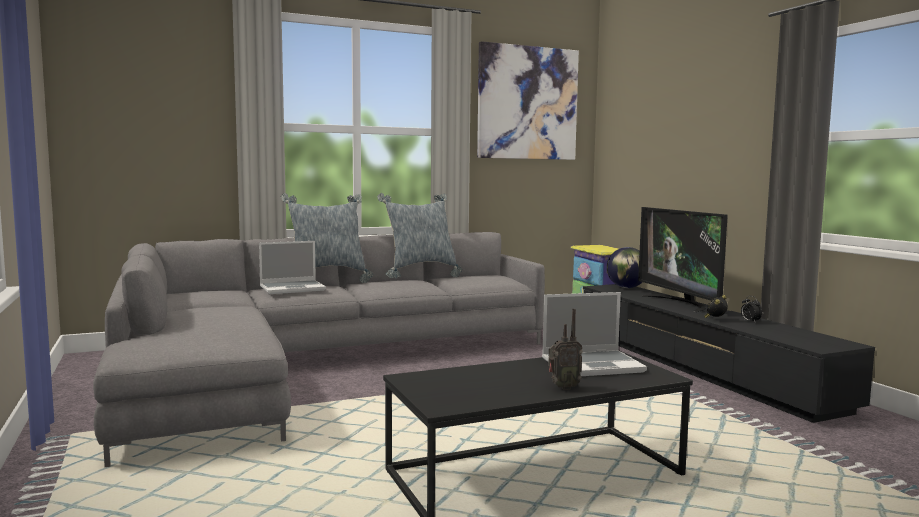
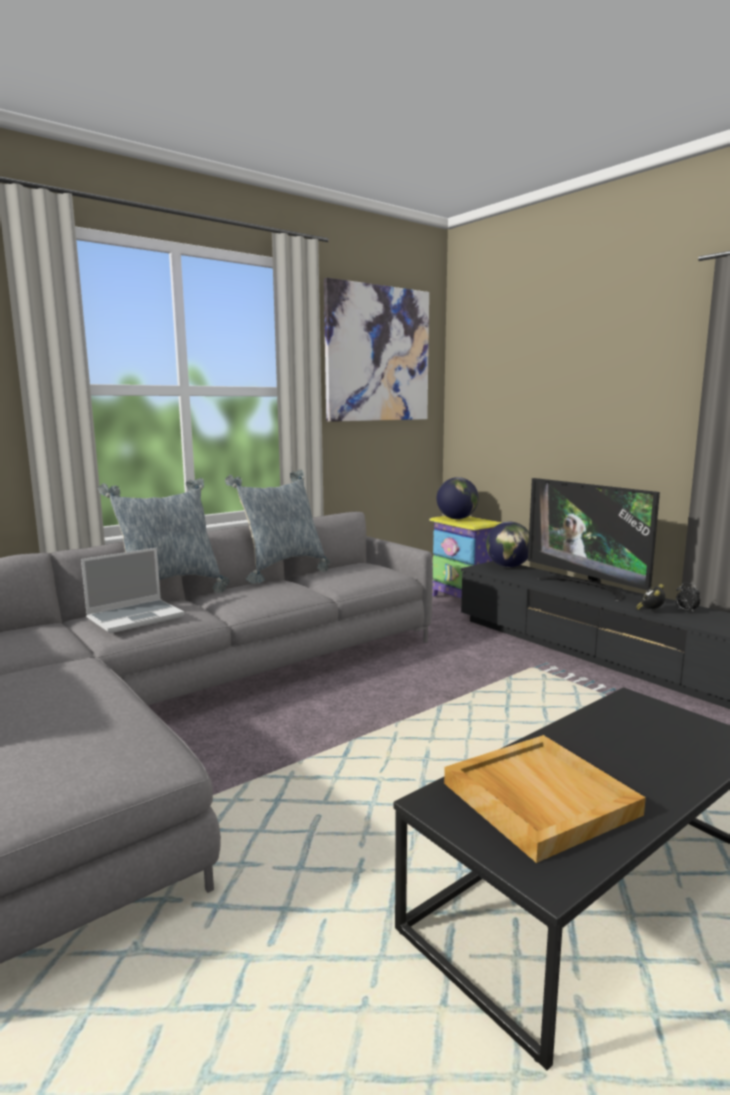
camera: 15 degrees left, 5 degrees up
laptop [542,292,647,376] -> none
radio [548,309,583,390] -> none
none -> globe [437,477,479,519]
none -> beige tray [444,735,646,863]

